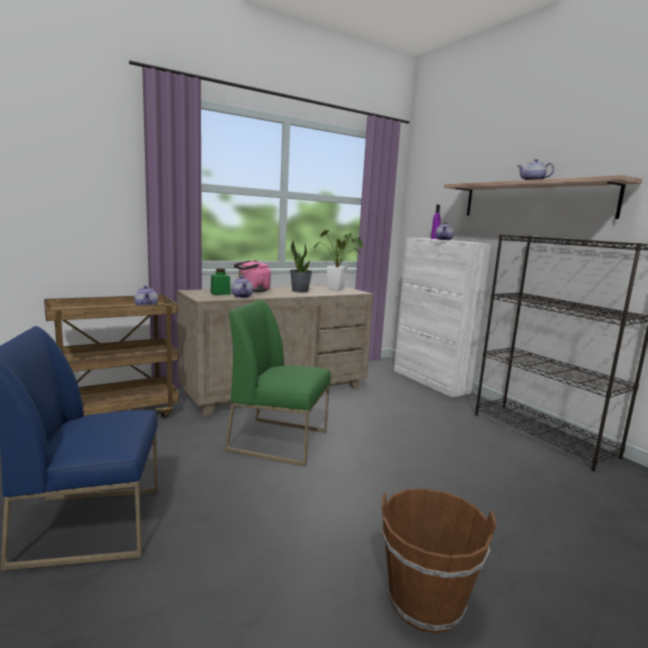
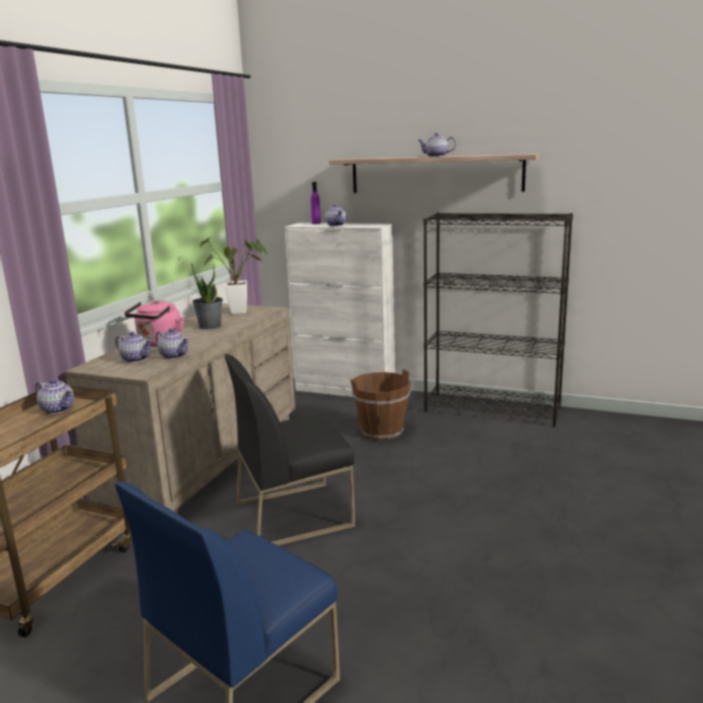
camera: 35 degrees left, 5 degrees up
green jar [210,269,231,295] -> teapot [115,332,152,363]
green chair [225,299,331,466] -> black chair [224,354,355,546]
brown bucket [381,488,497,633] -> brown bucket moved to [350,369,411,441]

